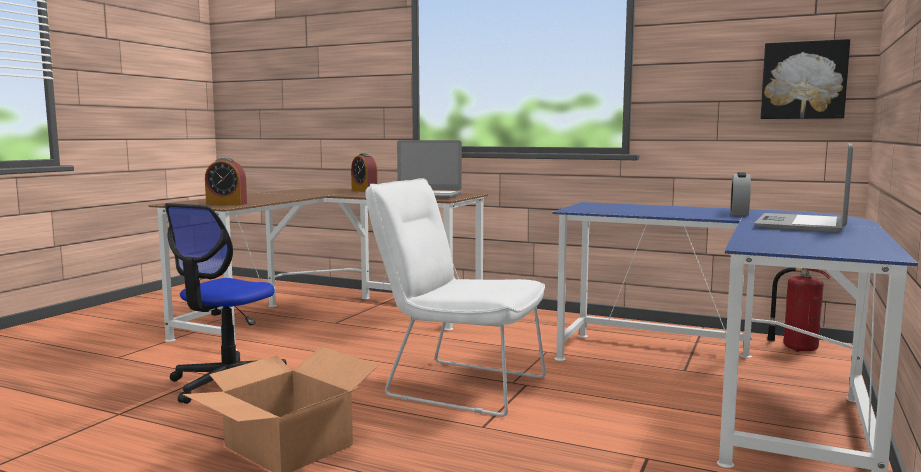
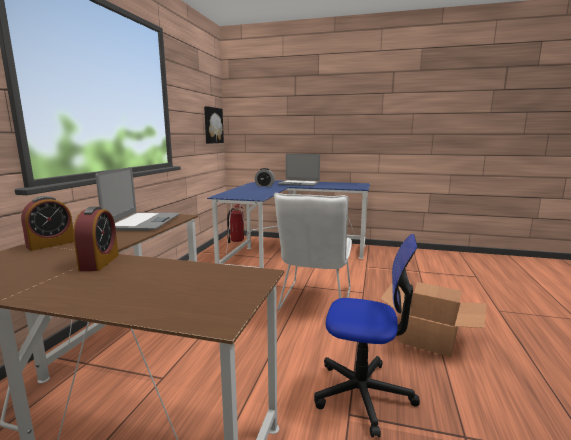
camera: 100 degrees left, 5 degrees up
alarm clock [205,158,247,205] -> alarm clock moved to [73,207,119,271]

